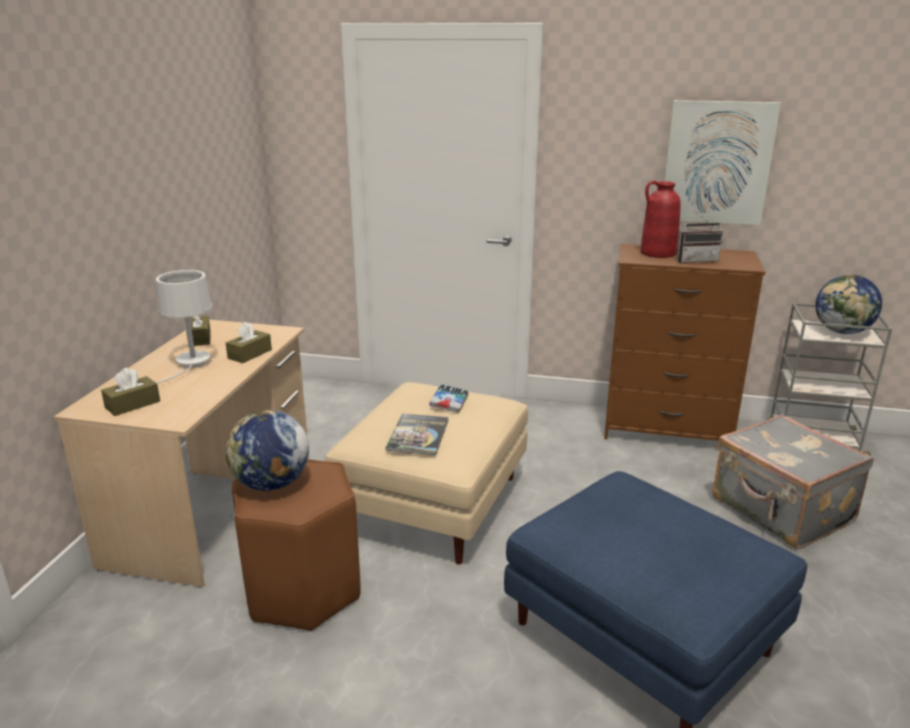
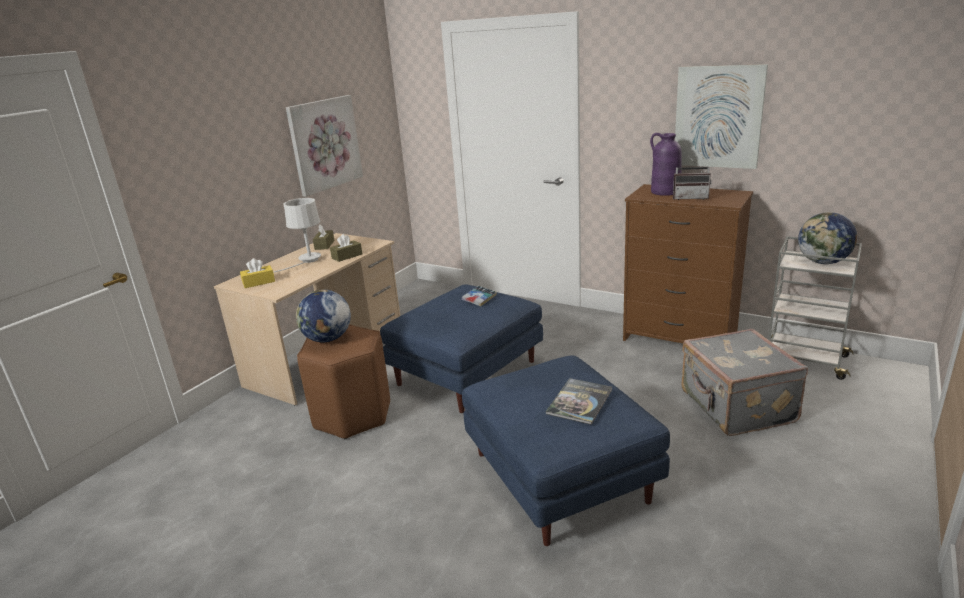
camera: 20 degrees right, 0 degrees up
brown tissue box [101,368,160,416] -> yellow tissue box [240,258,275,288]
beige ottoman [325,382,528,565] -> blue ottoman [380,284,543,413]
book [385,414,449,455] -> book moved to [546,378,612,425]
red vase [640,180,681,258] -> purple vase [650,133,682,196]
none -> picture [286,95,363,197]

